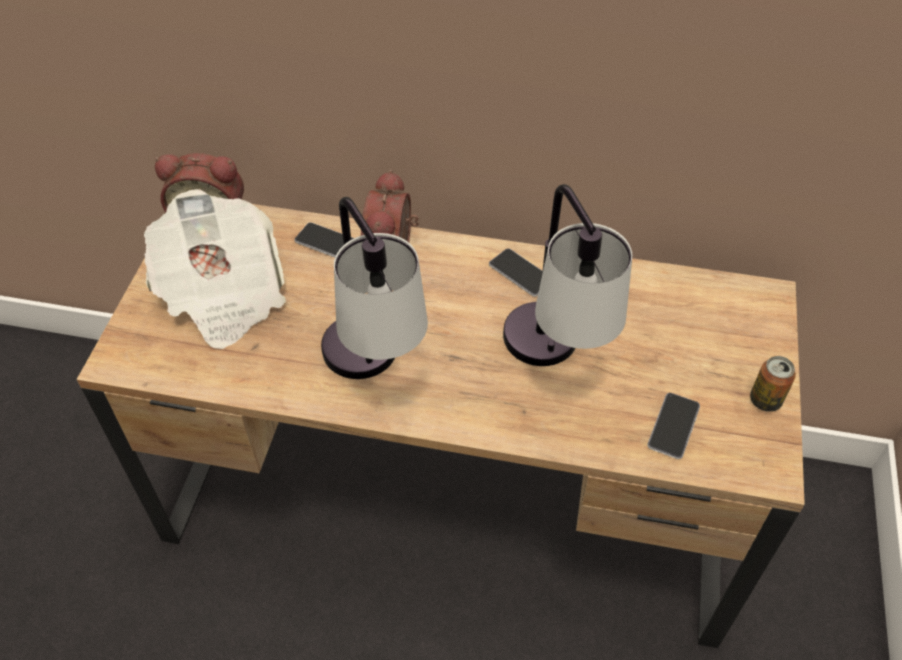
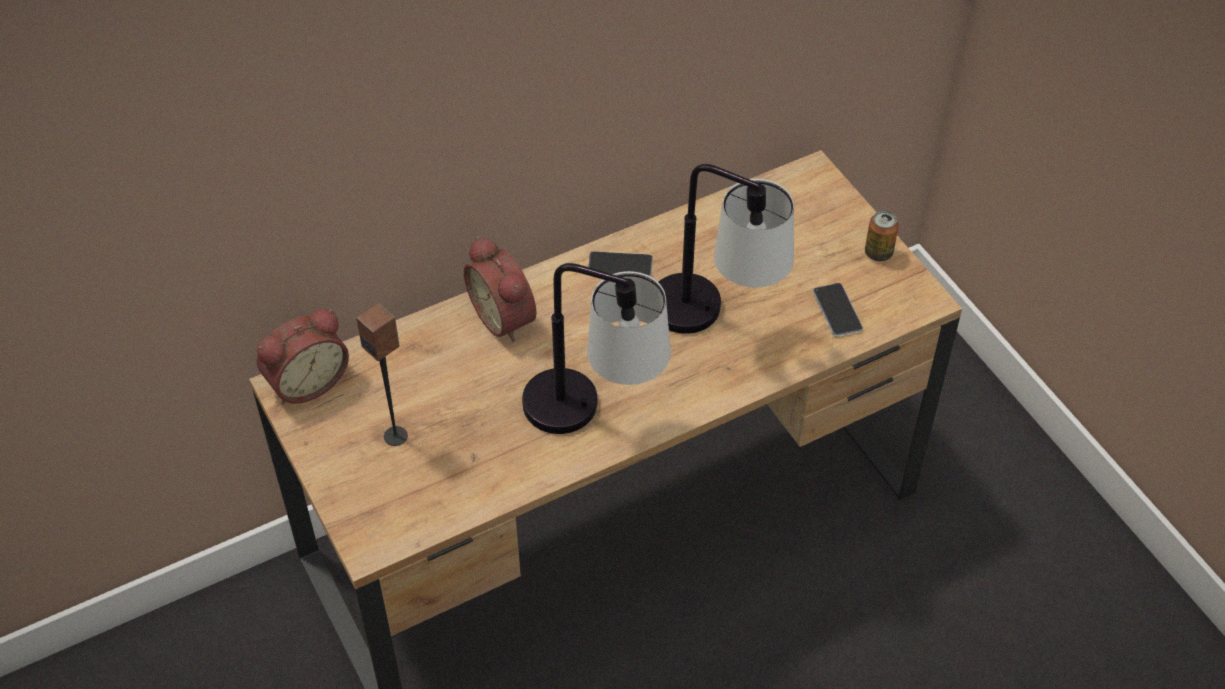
camera: 40 degrees left, 0 degrees up
newspaper [144,189,286,349] -> speaker [356,303,408,446]
phone [294,222,354,257] -> none

